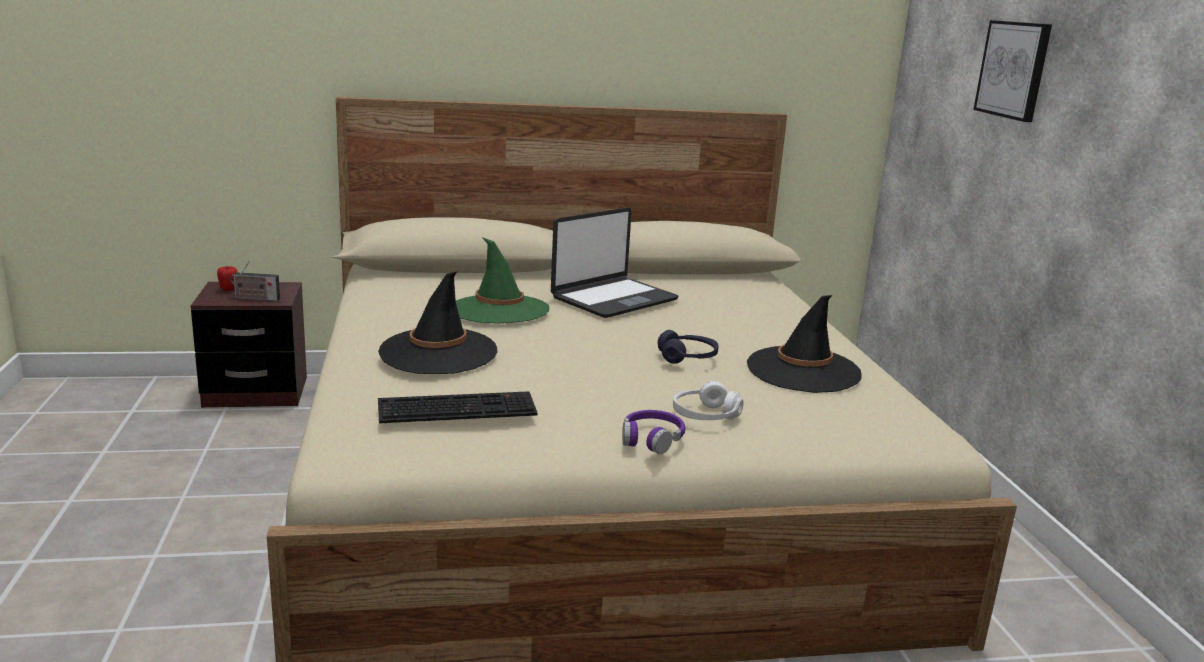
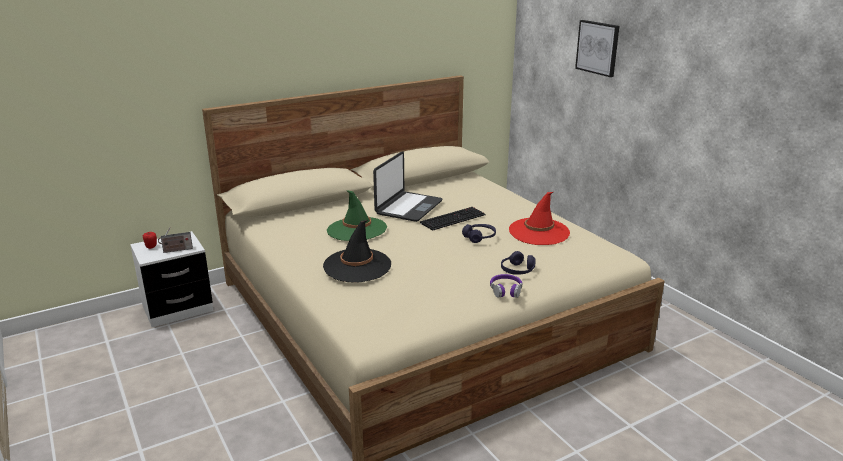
camera: 20 degrees left, 5 degrees up
brown nightstand [191,282,307,408] -> white nightstand [130,231,213,327]
keyboard [378,391,538,423] -> keyboard moved to [420,207,486,231]
white headphones [673,381,744,420] -> purple headphones [501,251,535,275]
black hat [747,295,862,393] -> red hat [509,192,570,245]

